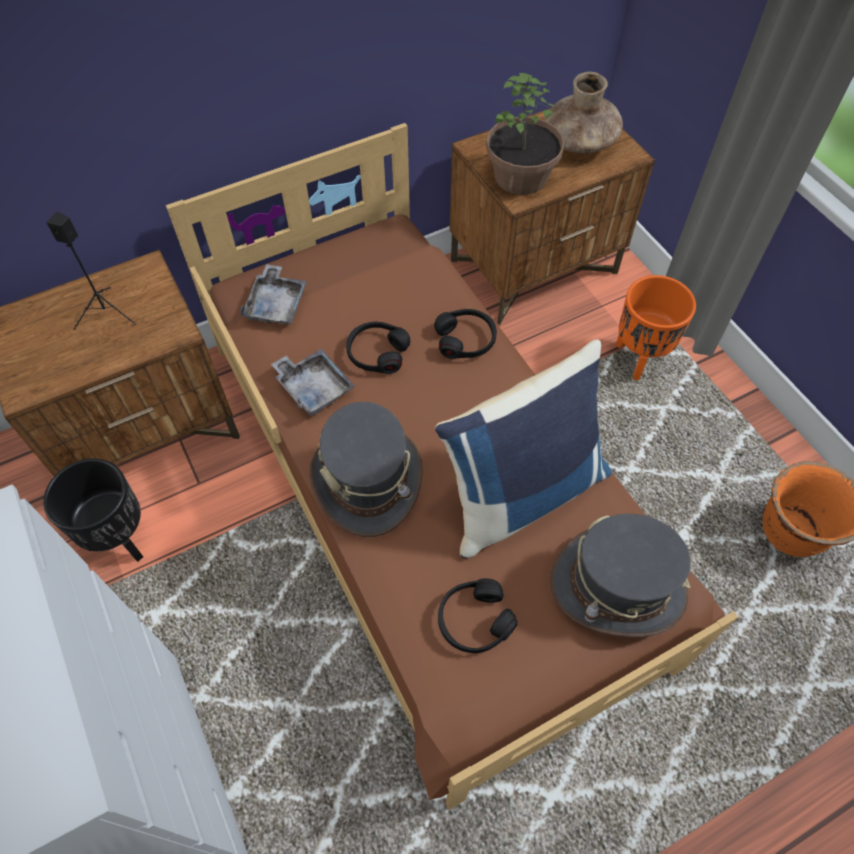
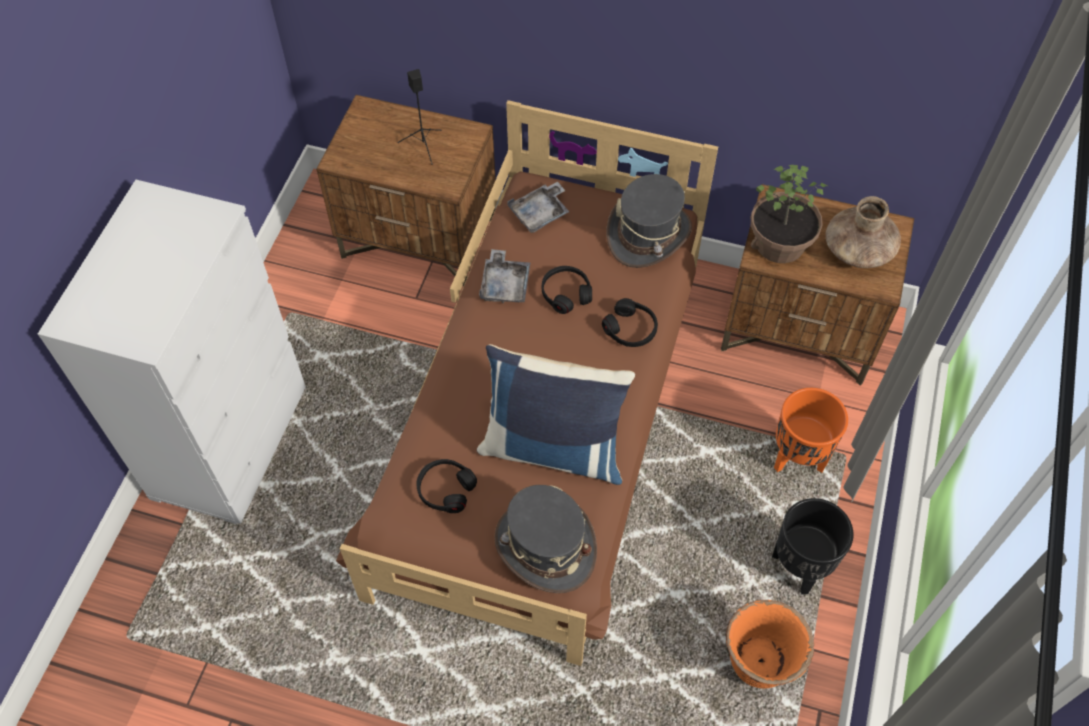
camera: 45 degrees right, 0 degrees up
black planter [43,458,143,562] -> black planter moved to [772,498,854,594]
grey hat [310,402,423,537] -> grey hat moved to [607,174,692,268]

